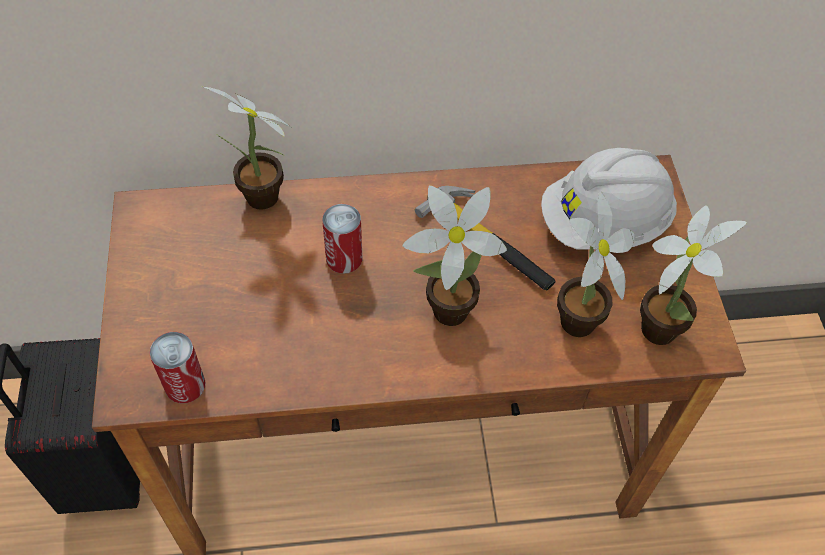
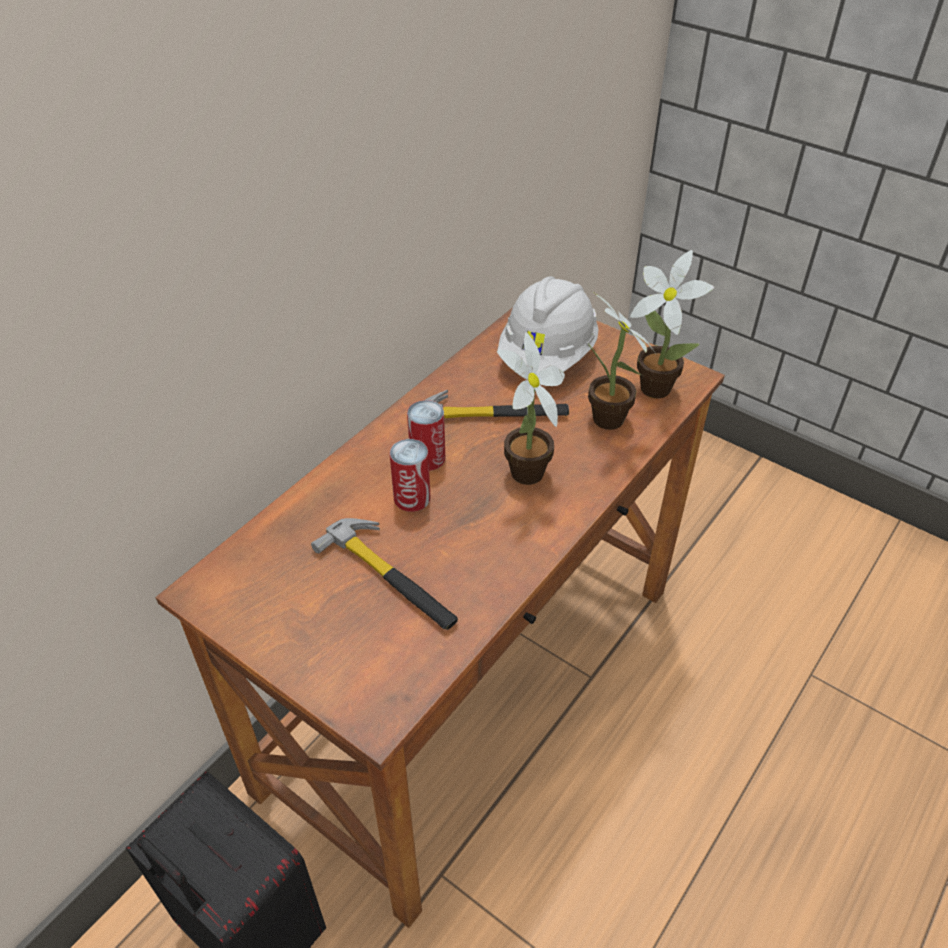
camera: 45 degrees left, 10 degrees down
can [150,332,205,403] -> can moved to [407,400,445,471]
potted plant [202,86,292,210] -> none
none -> hammer [311,518,458,630]

